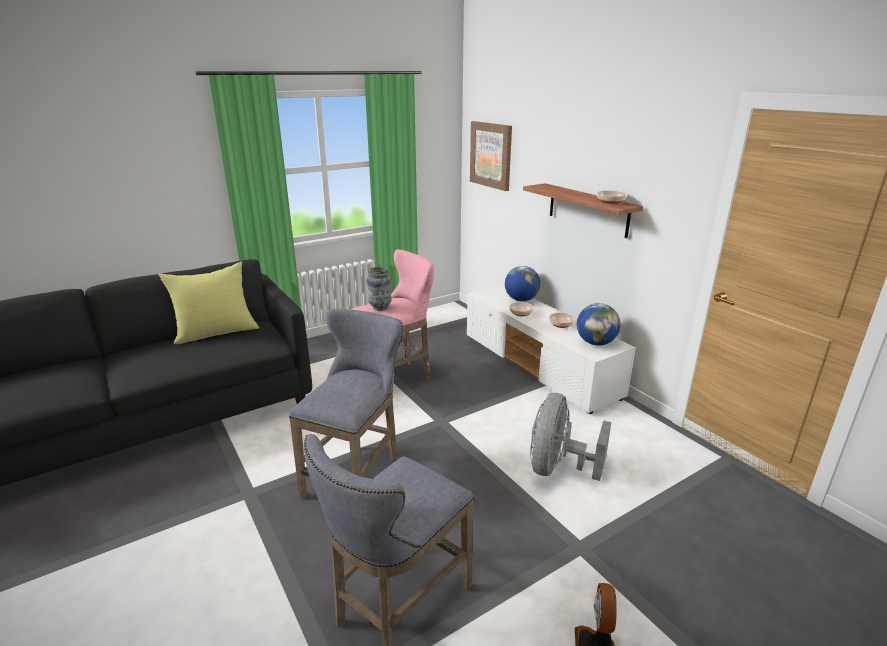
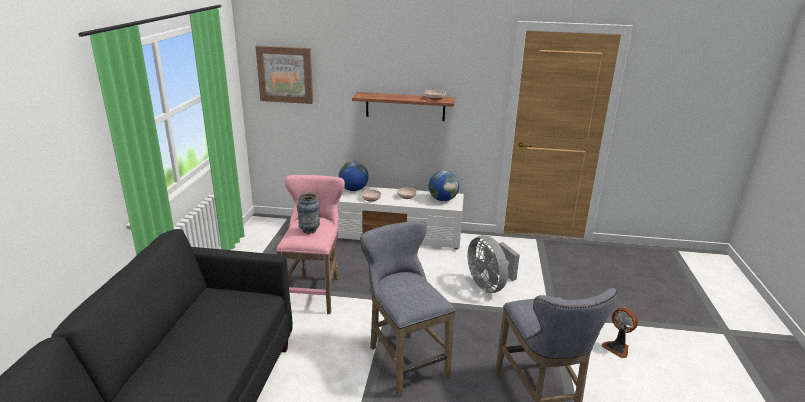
camera: 50 degrees left, 0 degrees up
yellow pillow [158,262,259,344] -> none

